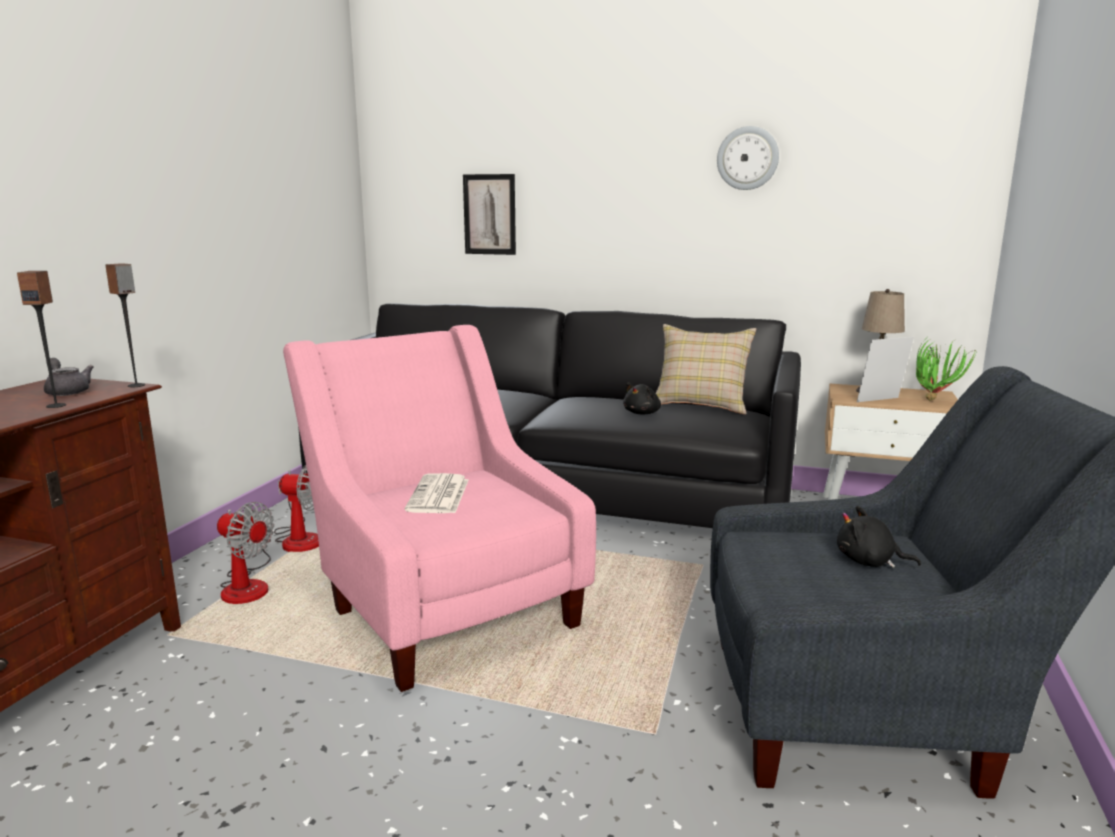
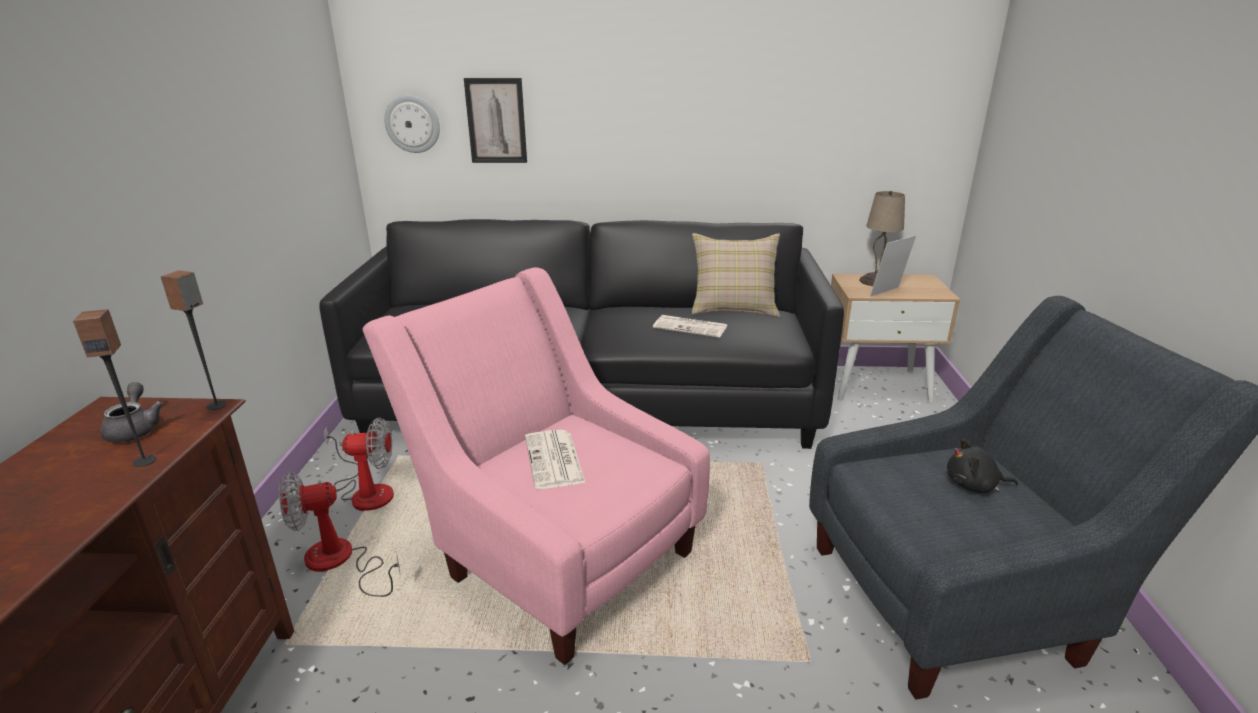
camera: 15 degrees left, 10 degrees up
grey teapot [44,358,93,396] -> grey teapot turned 45 degrees clockwise [100,382,163,443]
fan [217,502,274,604] -> fan turned 150 degrees clockwise [279,472,400,597]
black plush toy [623,382,661,415] -> newspaper [653,315,727,338]
wall clock [717,126,779,190] -> wall clock moved to [384,95,440,153]
potted plant [916,339,976,401] -> none

